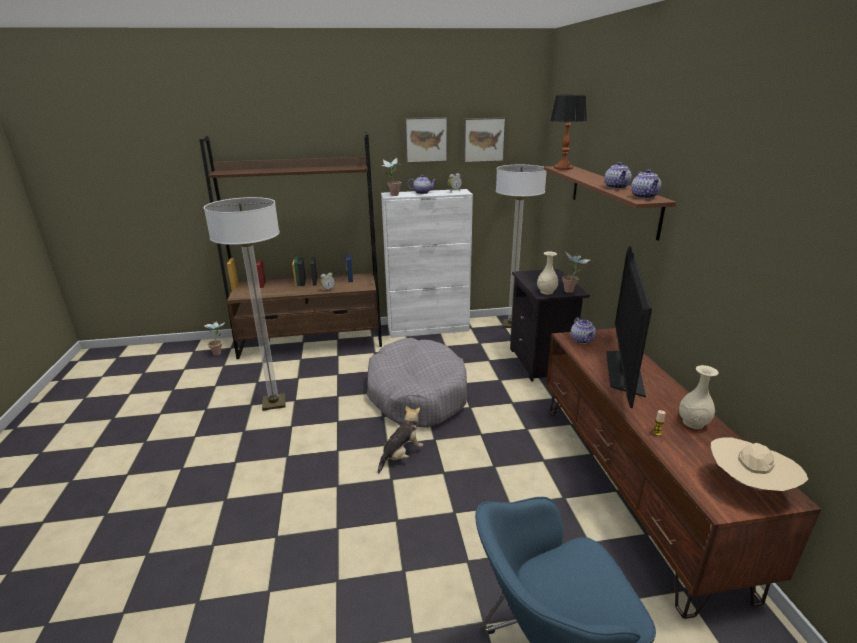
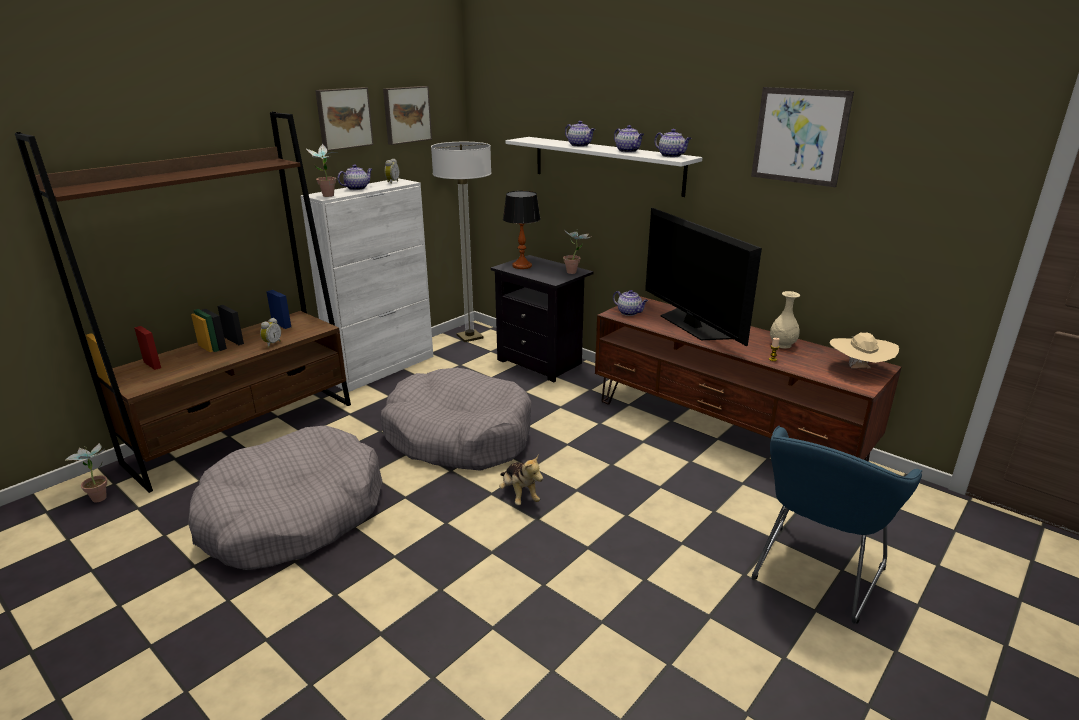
camera: 40 degrees left, 0 degrees up
floor lamp [204,197,286,411] -> grey dog bed [188,425,382,570]
plush toy [378,406,423,474] -> plush toy turned 150 degrees clockwise [499,456,543,505]
beige vase [537,251,558,295] -> none
brown shelf [544,166,677,241] -> white shelf [506,137,702,197]
table lamp [550,95,587,170] -> table lamp moved to [503,191,540,269]
none -> teapot [565,121,595,147]
none -> picture [751,87,854,187]

